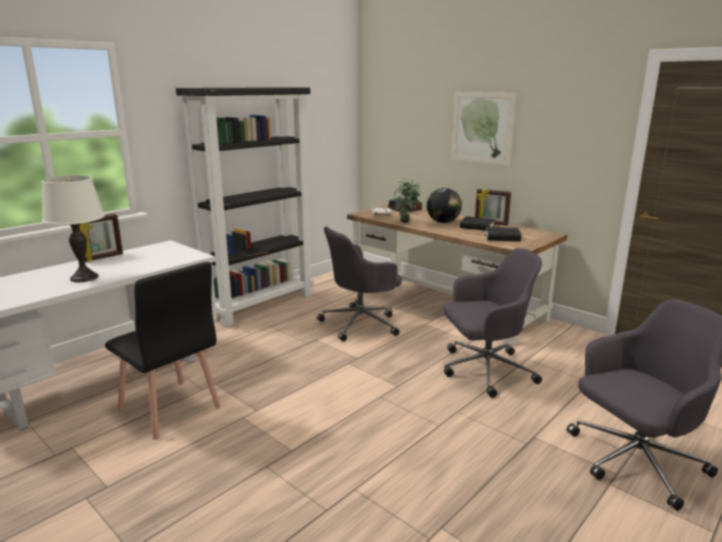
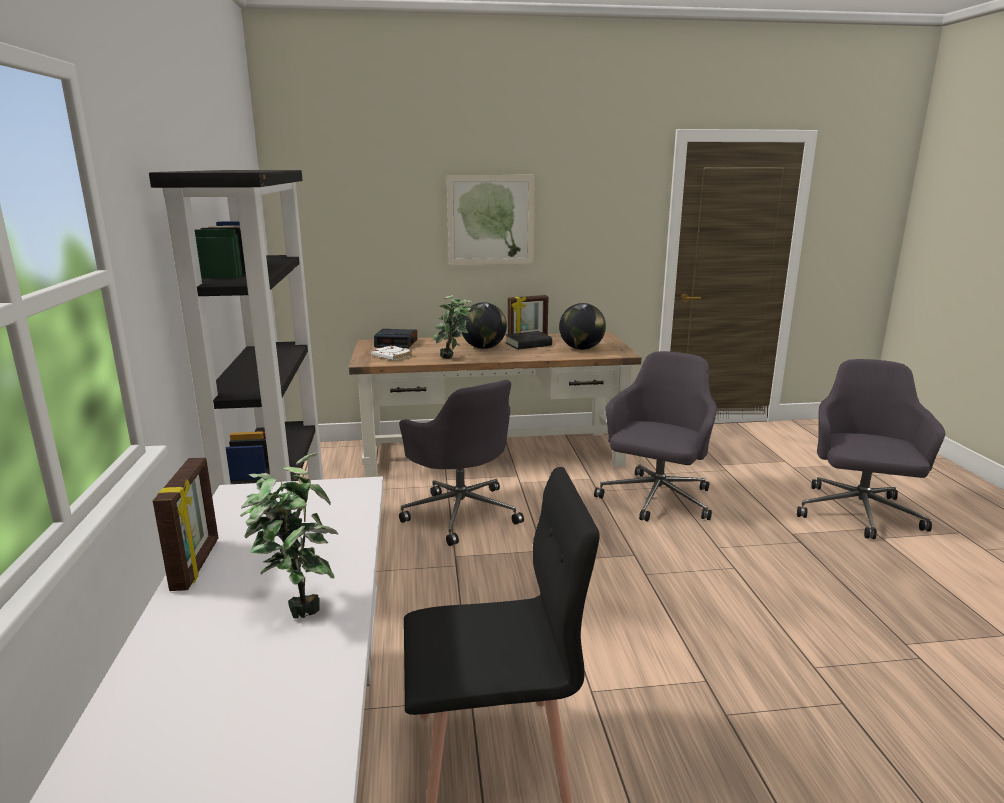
camera: 50 degrees left, 0 degrees up
white table lamp [42,176,105,282] -> potted plant [240,452,339,618]
grey office chair [317,226,402,341] -> grey office chair turned 45 degrees counterclockwise [399,379,524,546]
black book [485,227,522,241] -> globe [559,303,606,350]

